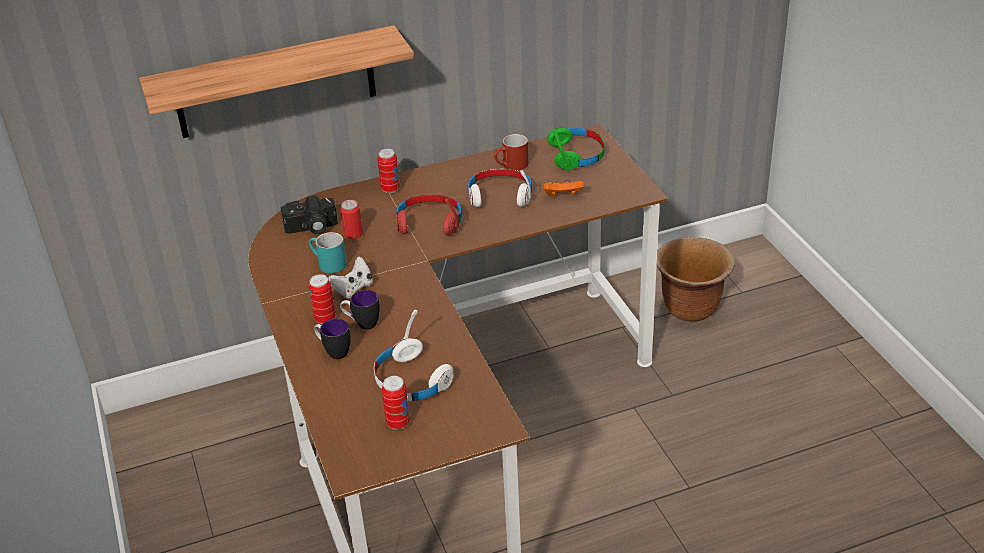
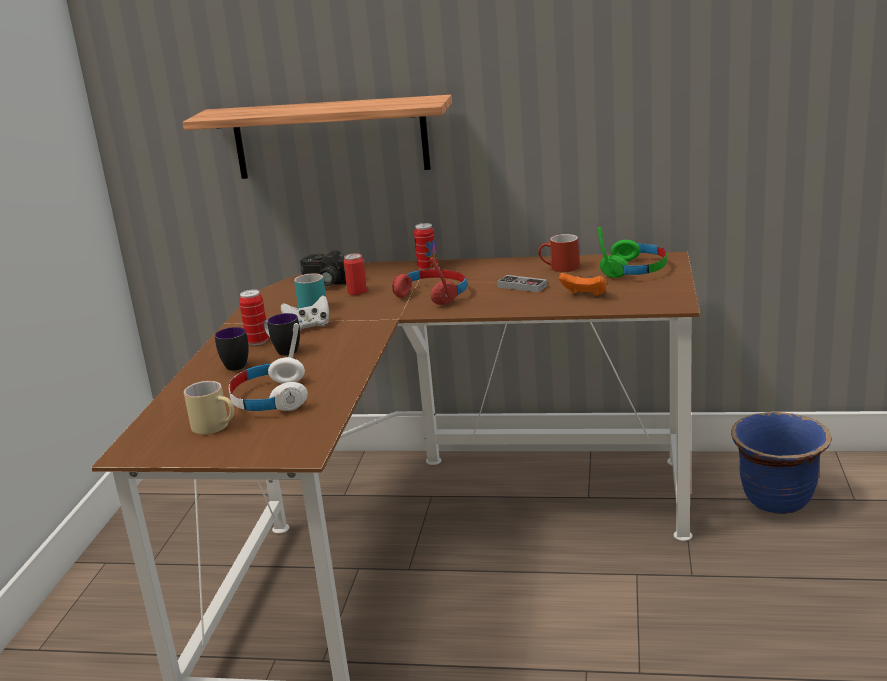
camera: 30 degrees right, 15 degrees down
can [382,376,410,430] -> beige mug [184,381,234,435]
white headphones [468,169,532,207] -> game controller [498,275,547,292]
brown planter [657,237,735,321] -> blue planter [731,412,832,514]

